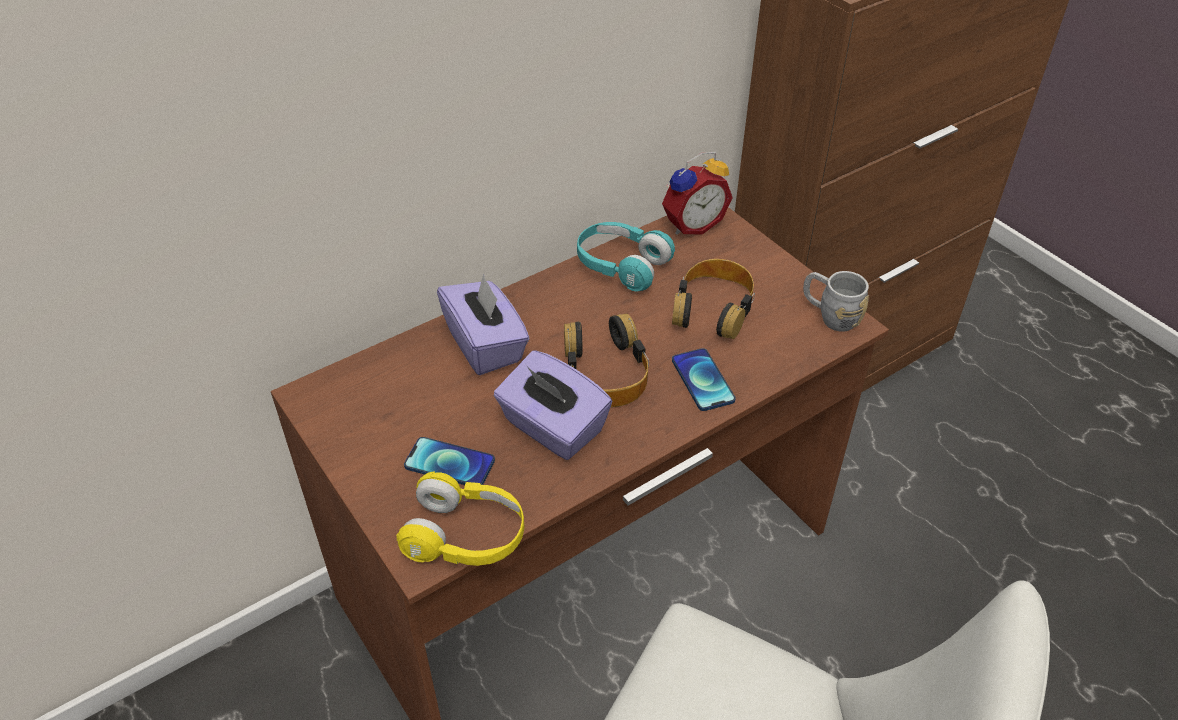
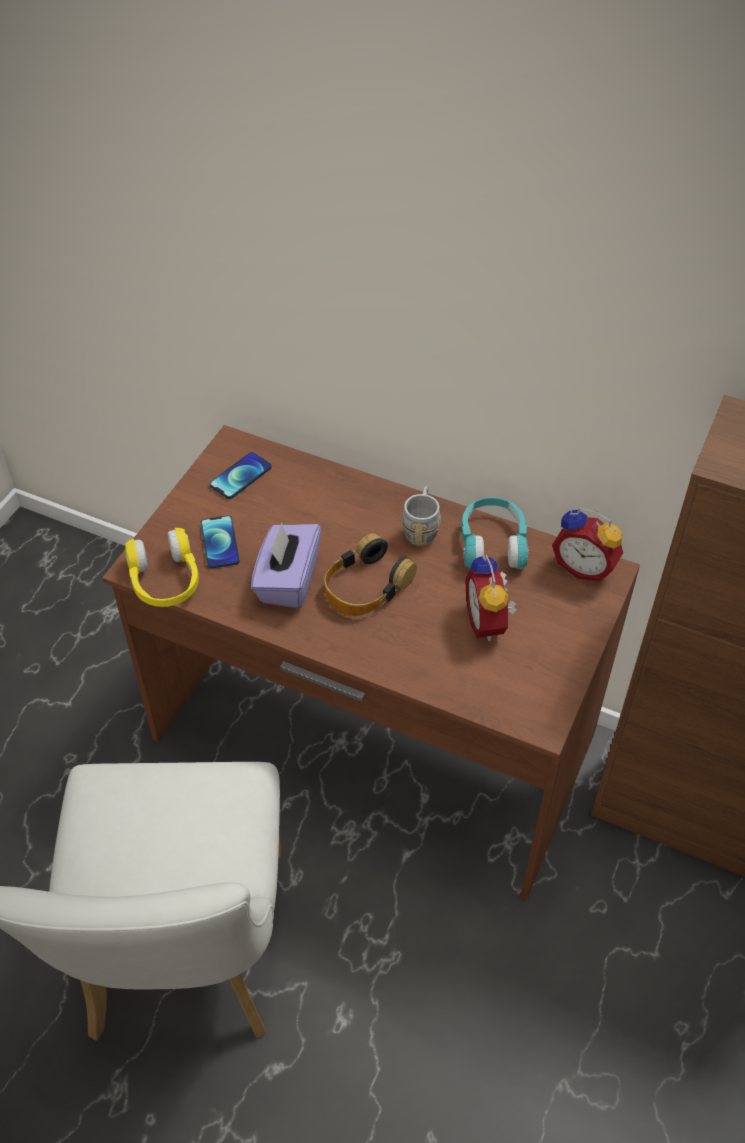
camera: 60 degrees right, 5 degrees up
purple tissue box [437,274,530,375] -> none
headphones [672,259,755,339] -> alarm clock [465,555,517,641]
phone [672,348,736,411] -> phone moved to [210,452,272,499]
grey mug [803,271,869,332] -> grey mug moved to [401,486,441,546]

